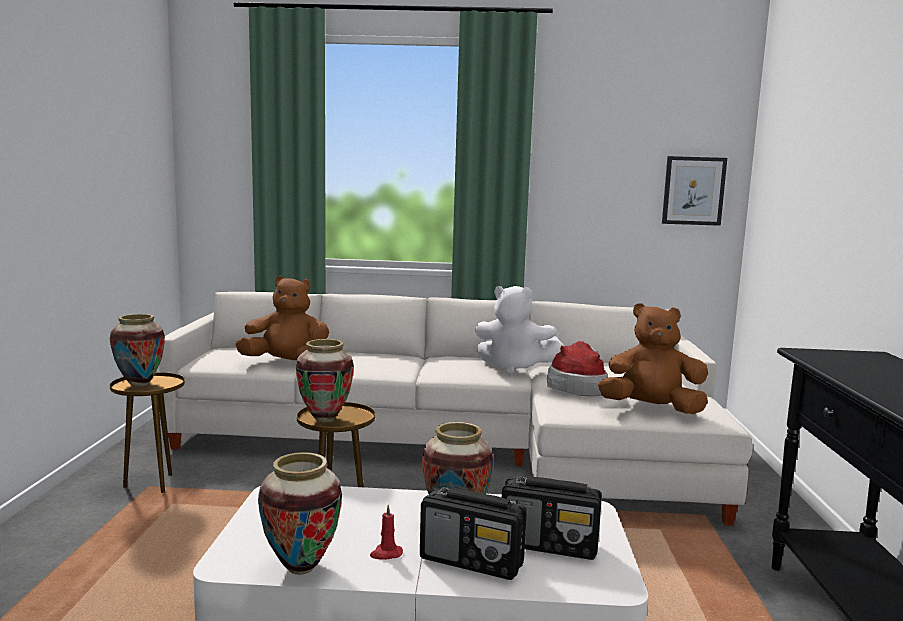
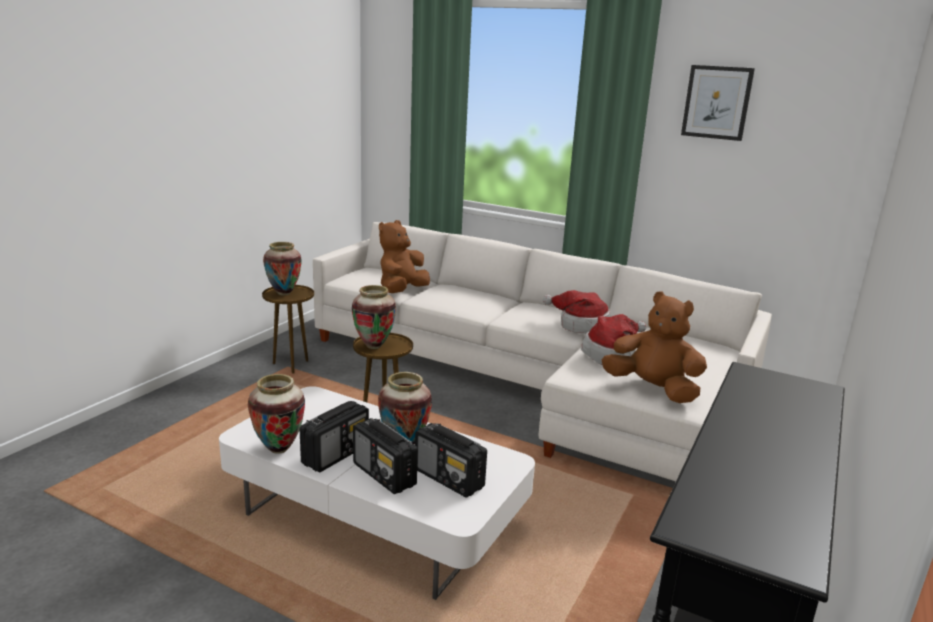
camera: 25 degrees right, 10 degrees up
brown plush toy [235,276,329,360] -> brown plush toy turned 90 degrees counterclockwise [379,220,430,293]
red candle [370,505,403,560] -> radio [300,401,369,472]
white plush toy [475,286,564,374] -> hat [543,290,611,334]
picture [662,156,727,226] -> picture moved to [681,65,755,141]

